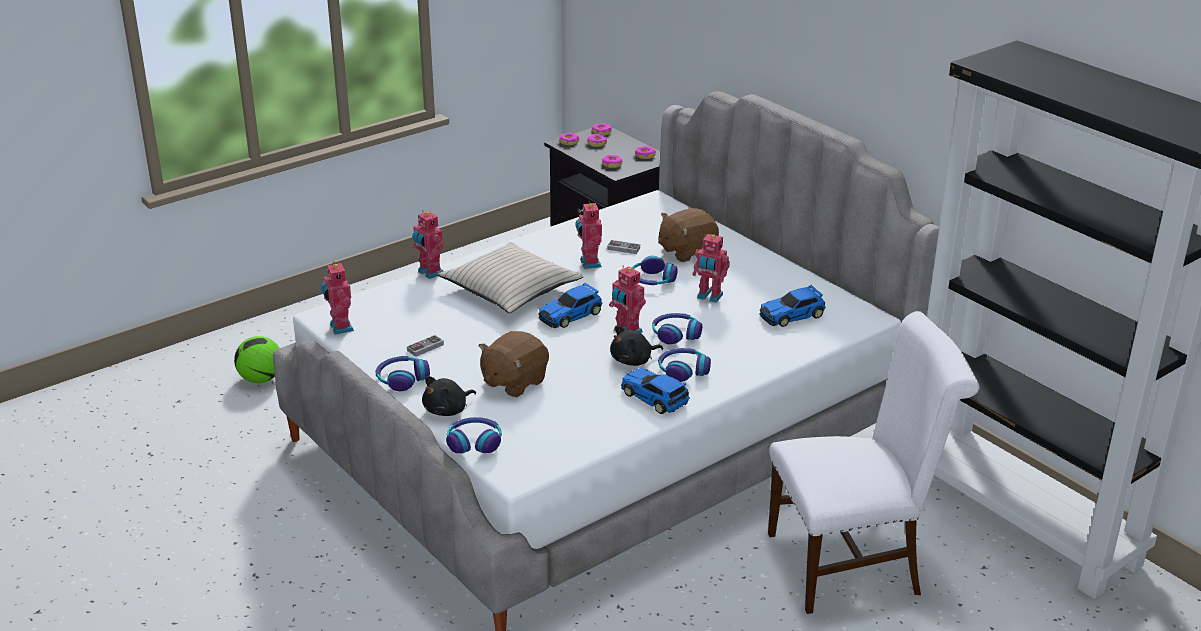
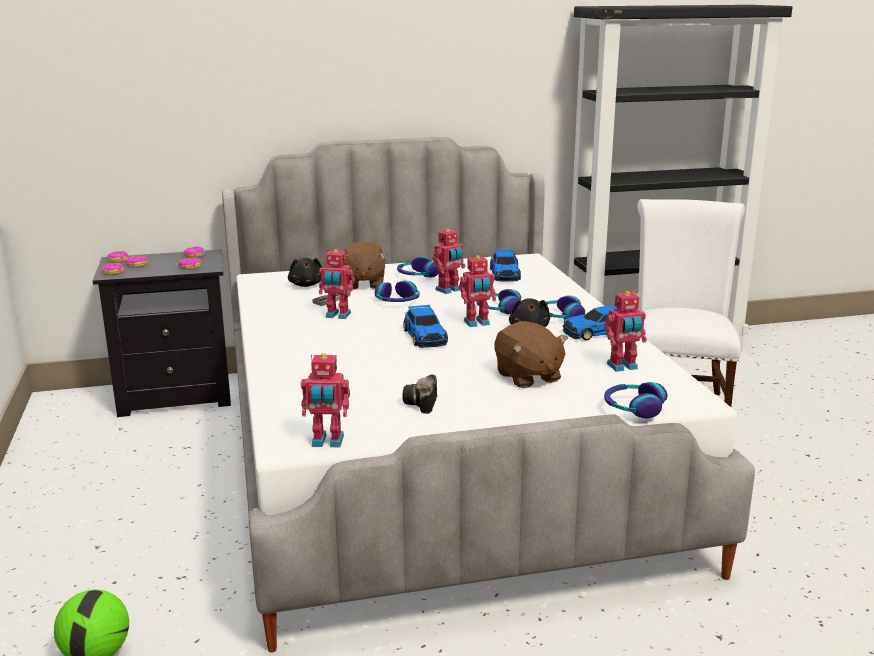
camera: 65 degrees left, 10 degrees down
headphones [375,356,430,391] -> headphones moved to [397,256,439,278]
game controller [407,335,444,357] -> camera [402,374,437,414]
toy robot [412,210,444,279] -> toy robot moved to [604,291,647,372]
black plush toy [422,376,476,416] -> black plush toy moved to [288,258,322,287]
beige pillow [437,242,584,313] -> none

